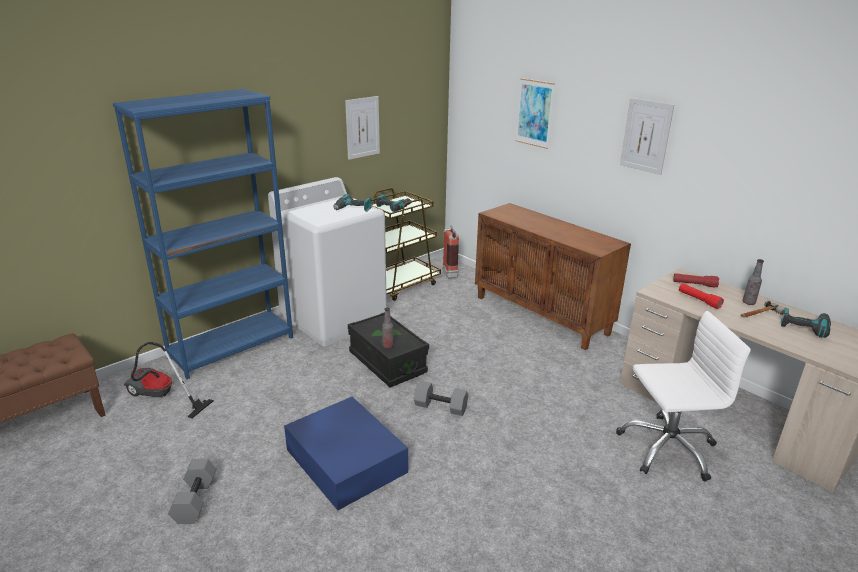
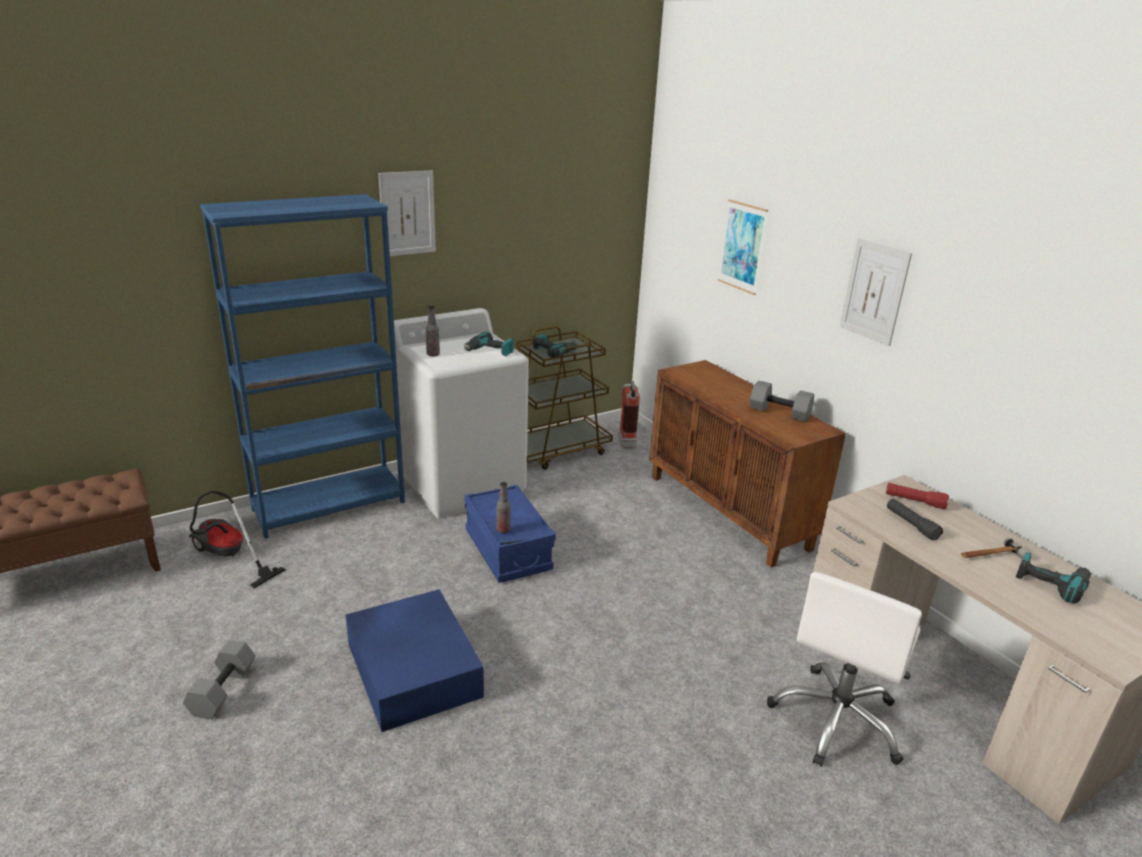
camera: 10 degrees right, 0 degrees up
picture [345,96,380,160] -> picture moved to [378,171,436,256]
black storage box [348,312,429,387] -> blue storage box [464,485,556,583]
grey dumbbell [414,381,468,416] -> grey dumbbell moved to [750,380,814,422]
white office chair [616,311,751,482] -> white office chair turned 120 degrees clockwise [767,572,922,767]
red flashlight [679,283,724,309] -> black flashlight [887,499,943,540]
bottle [742,259,764,305] -> bottle moved to [426,306,440,357]

